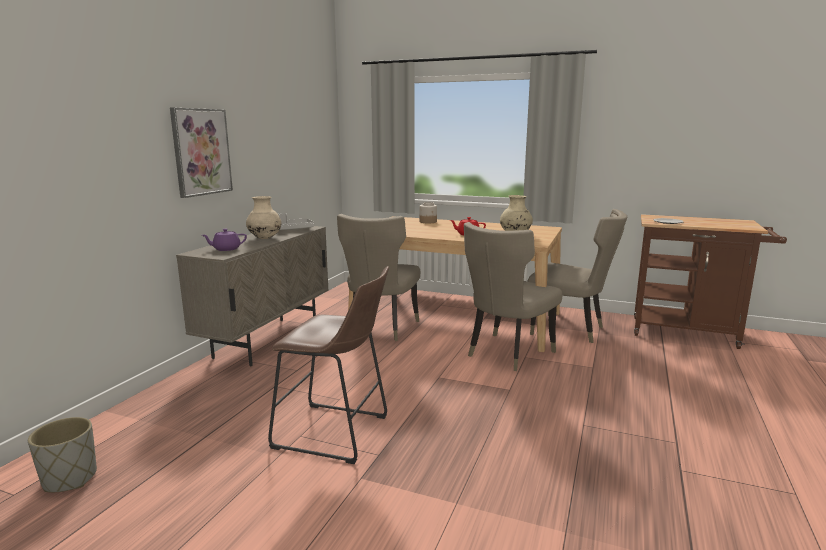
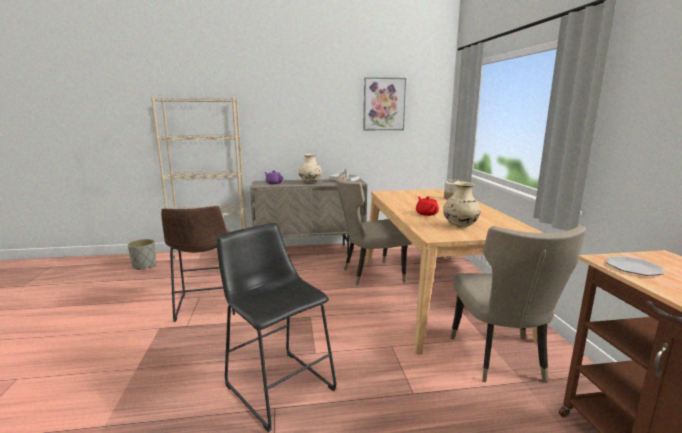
camera: 60 degrees right, 0 degrees up
picture [170,108,233,198] -> picture moved to [363,77,406,130]
beige chair [464,222,562,371] -> none
none -> beige bookcase [151,97,246,263]
none -> black stool [217,223,336,432]

